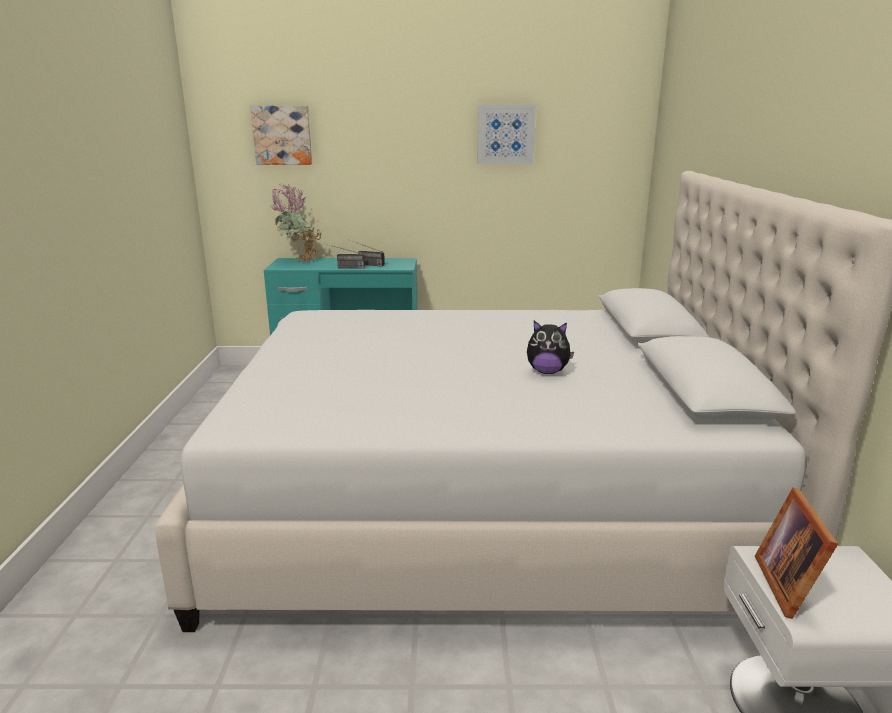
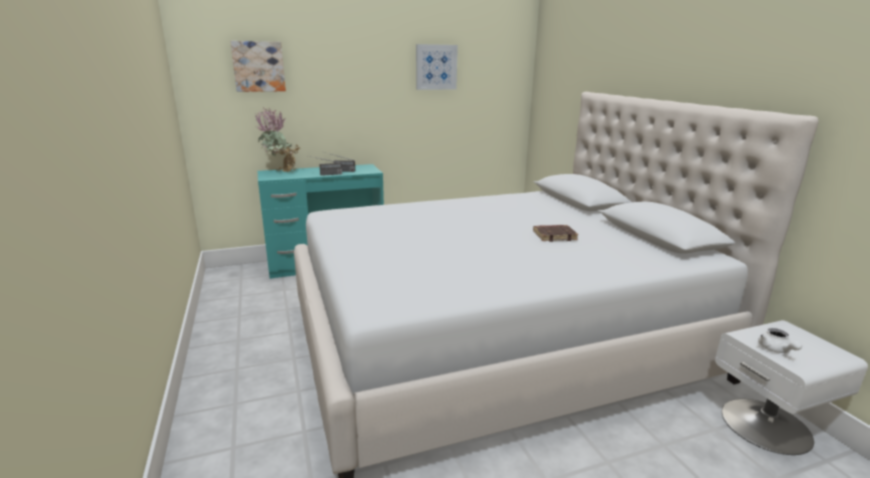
camera: 20 degrees left, 0 degrees up
plush toy [527,321,574,374] -> brown book [533,225,578,242]
picture frame [755,488,838,619] -> white teapot [758,328,802,353]

